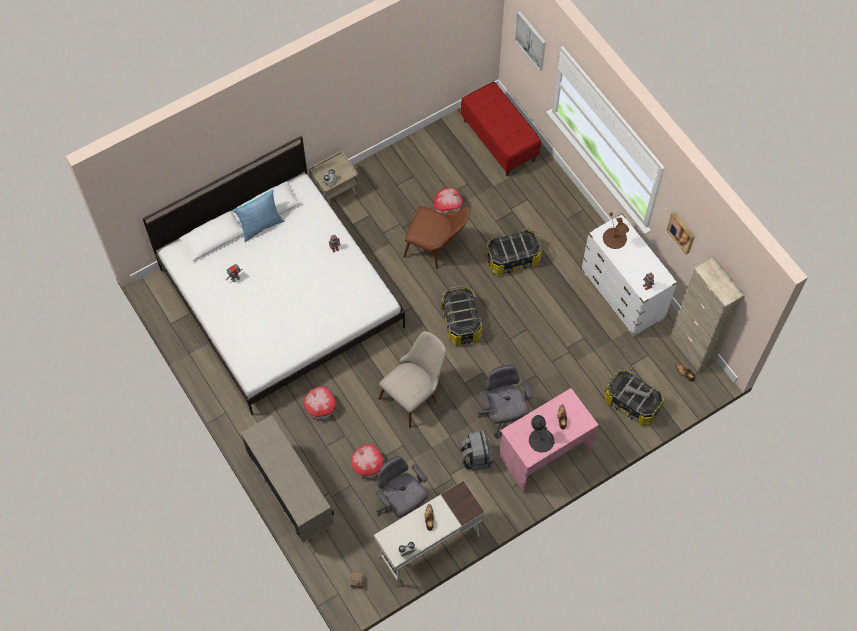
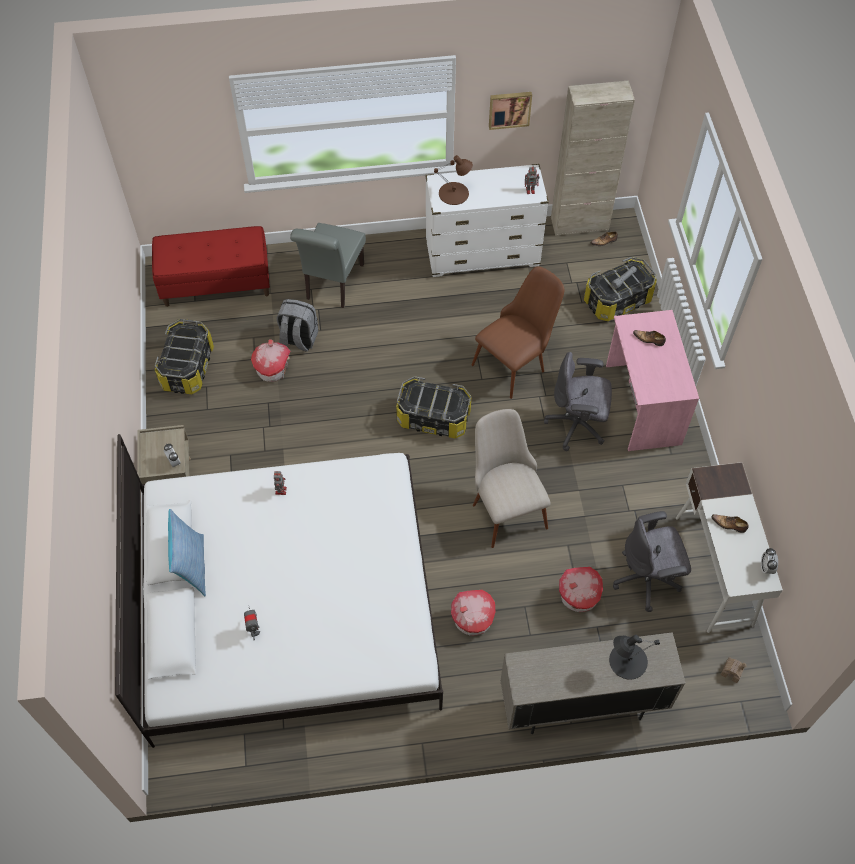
camera: 65 degrees left, 5 degrees down
brown chair [404,206,470,269] -> brown chair moved to [472,266,564,399]
grey backpack [460,431,493,471] -> grey backpack moved to [277,299,318,352]
storage box [485,228,542,275] -> storage box moved to [155,319,214,394]
picture [515,11,546,71] -> none
black table lamp [529,415,555,453] -> black table lamp moved to [609,635,660,680]
none -> grey chair [290,223,366,308]

